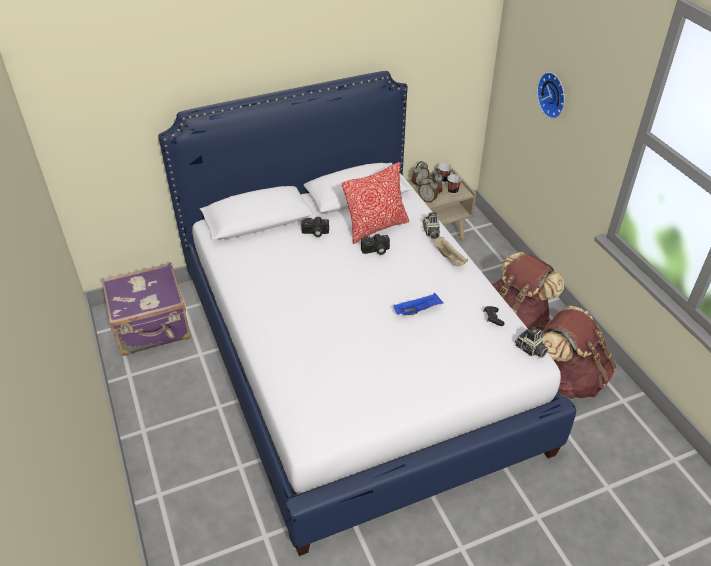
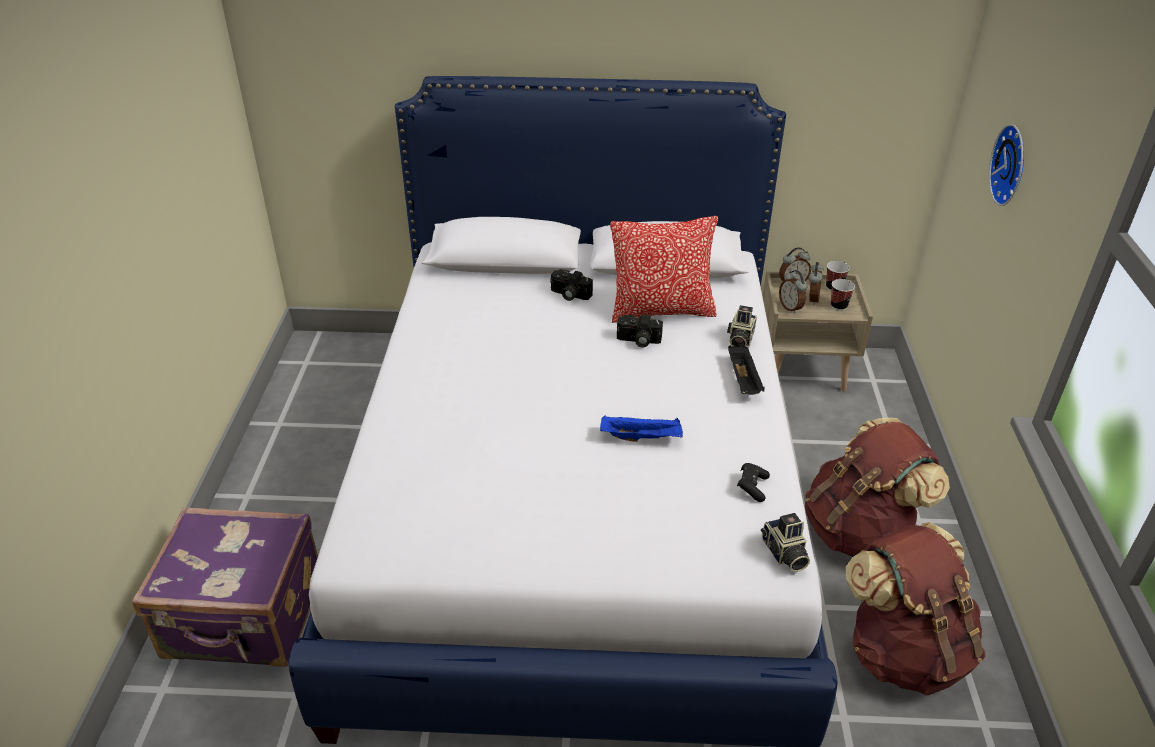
camera: 25 degrees right, 5 degrees down
purple suitcase [101,262,191,356] -> purple suitcase moved to [132,507,318,667]
beige tray [432,237,468,266] -> black tray [728,345,765,395]

